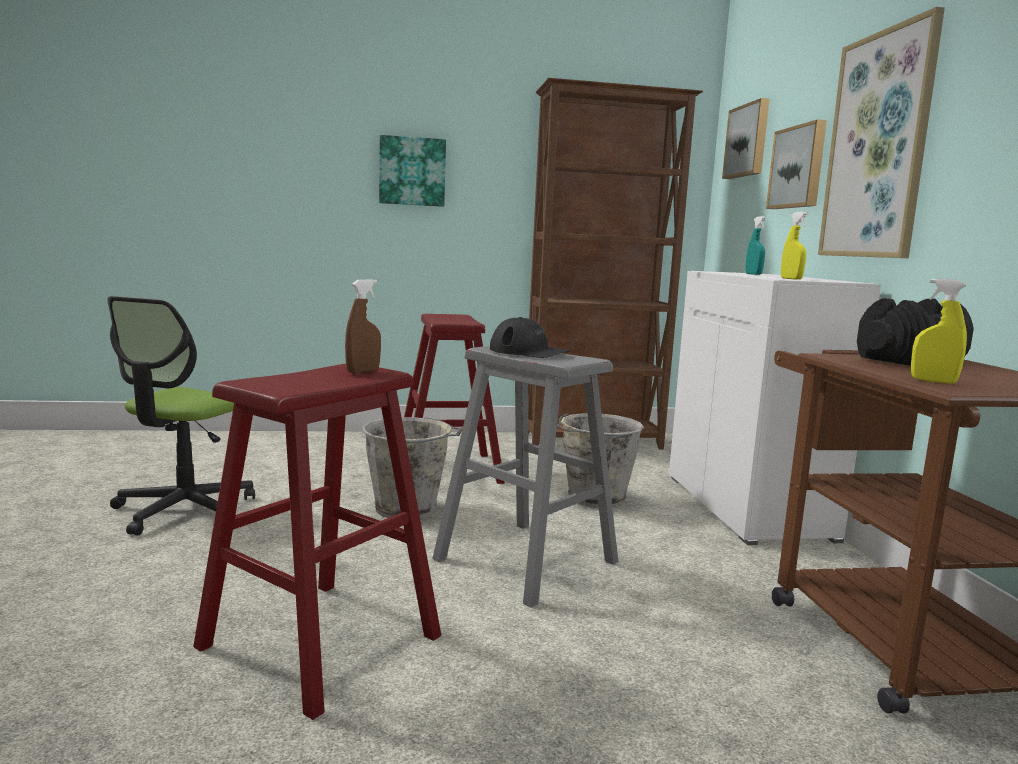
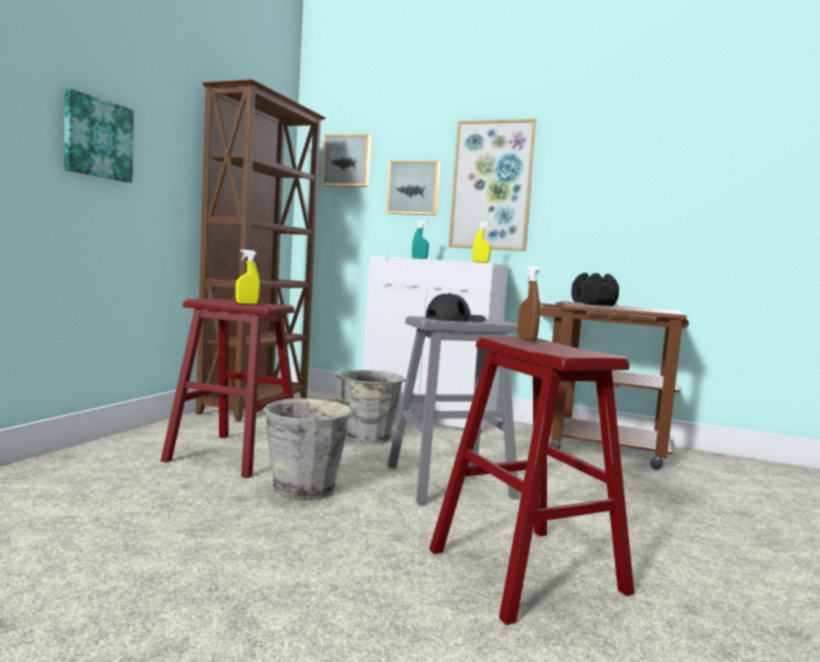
camera: 60 degrees left, 5 degrees down
office chair [107,296,255,536] -> none
yellow spray bottle [911,278,967,384] -> yellow spray bottle moved to [236,250,260,304]

